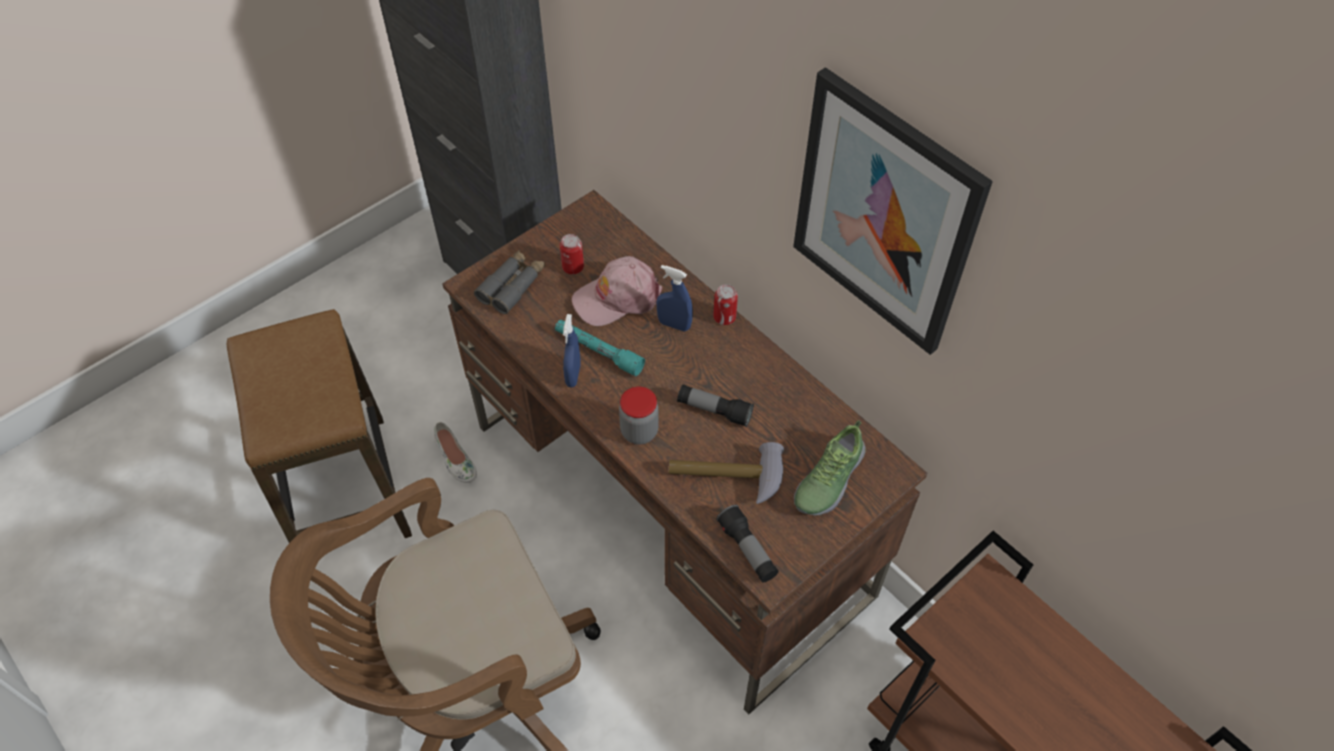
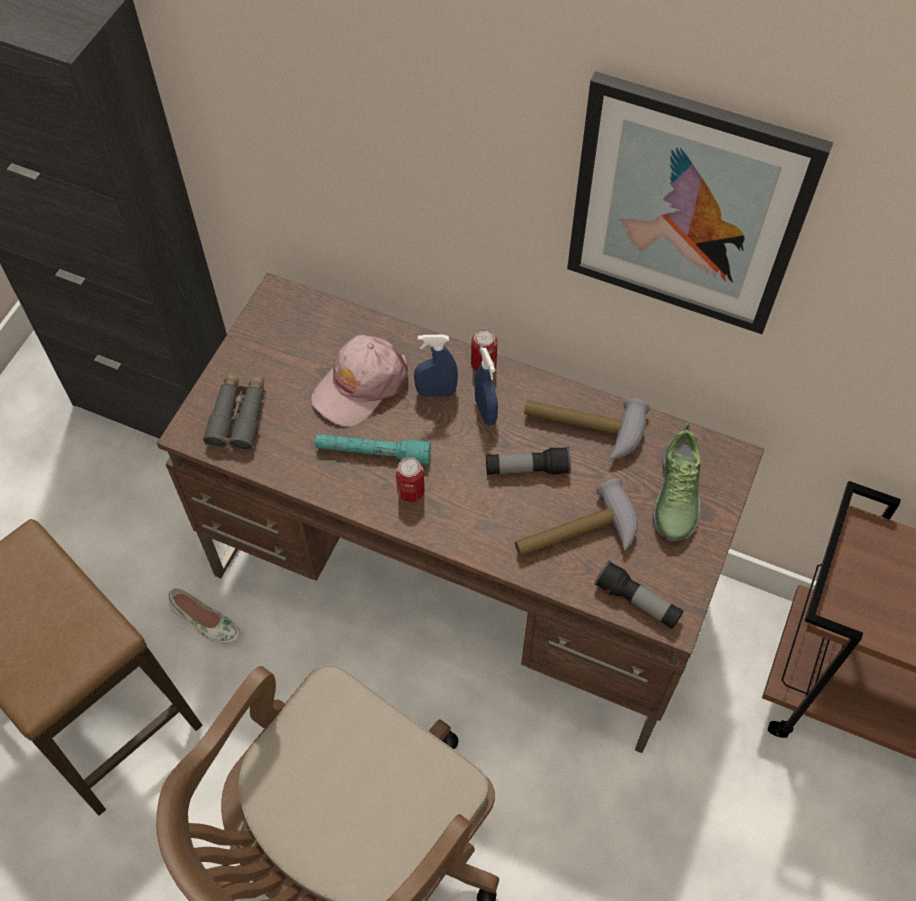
camera: 25 degrees left, 5 degrees up
can [560,234,584,274] -> can moved to [396,457,425,502]
blue spray bottle [563,314,581,387] -> blue spray bottle moved to [475,347,498,426]
jar [619,387,659,445] -> none
none -> hammer [524,398,650,460]

